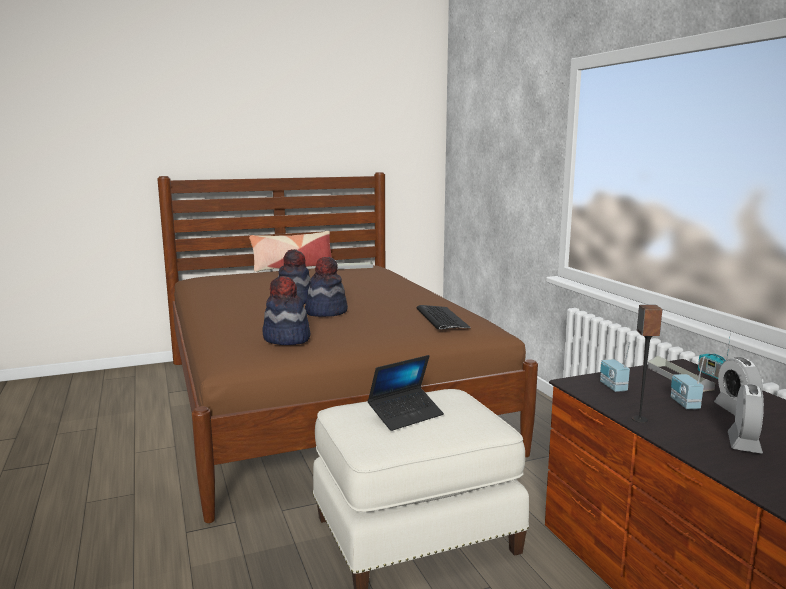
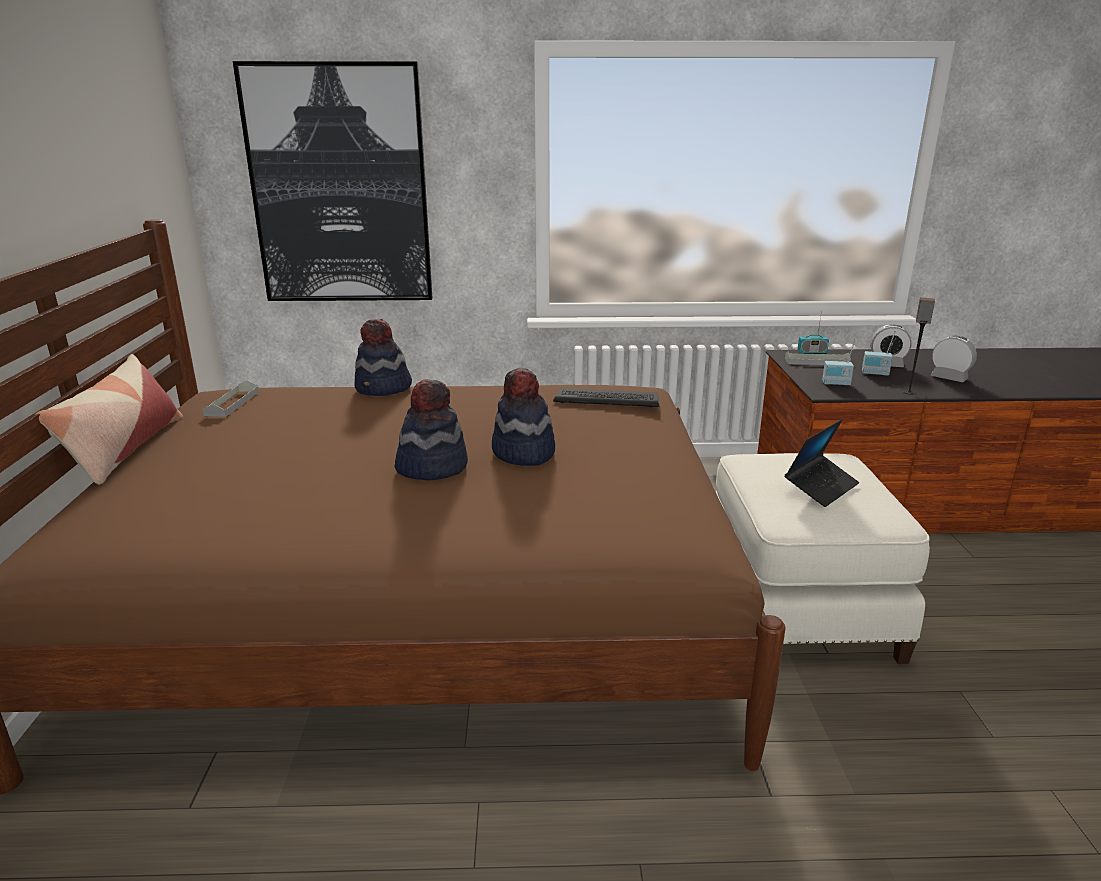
camera: 70 degrees left, 10 degrees up
hat [262,276,310,345] -> hat moved to [354,319,412,396]
laptop [367,355,444,431] -> laptop turned 60 degrees clockwise [785,419,859,507]
none -> picture [233,61,432,301]

